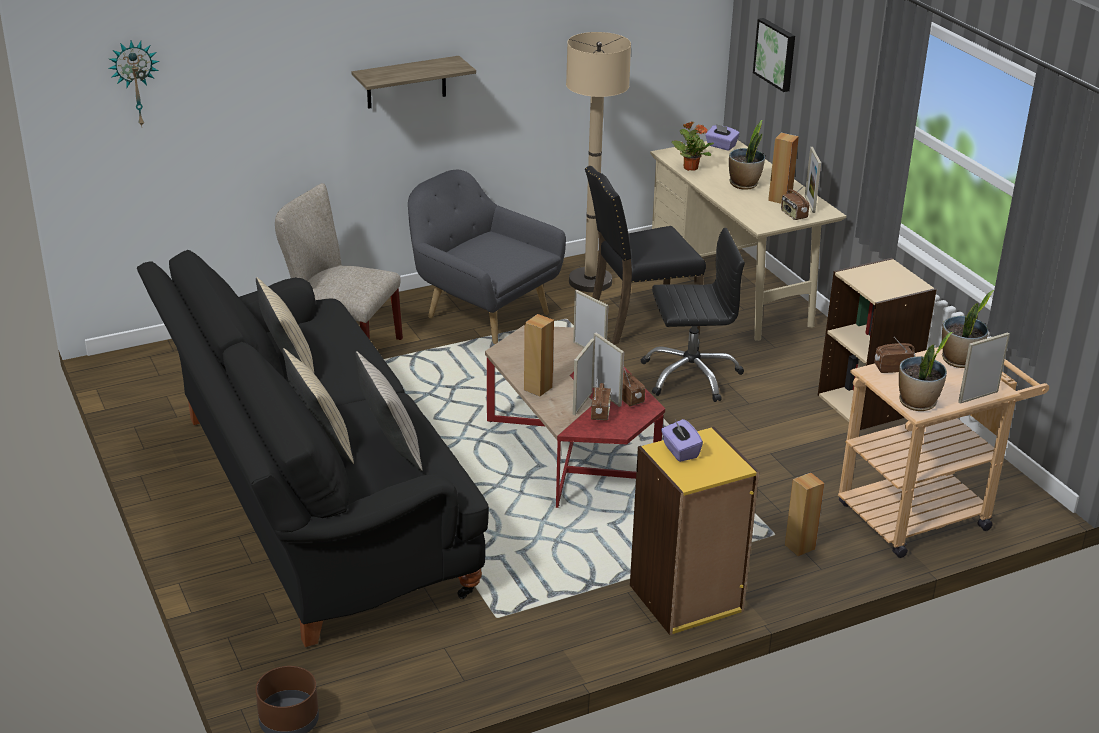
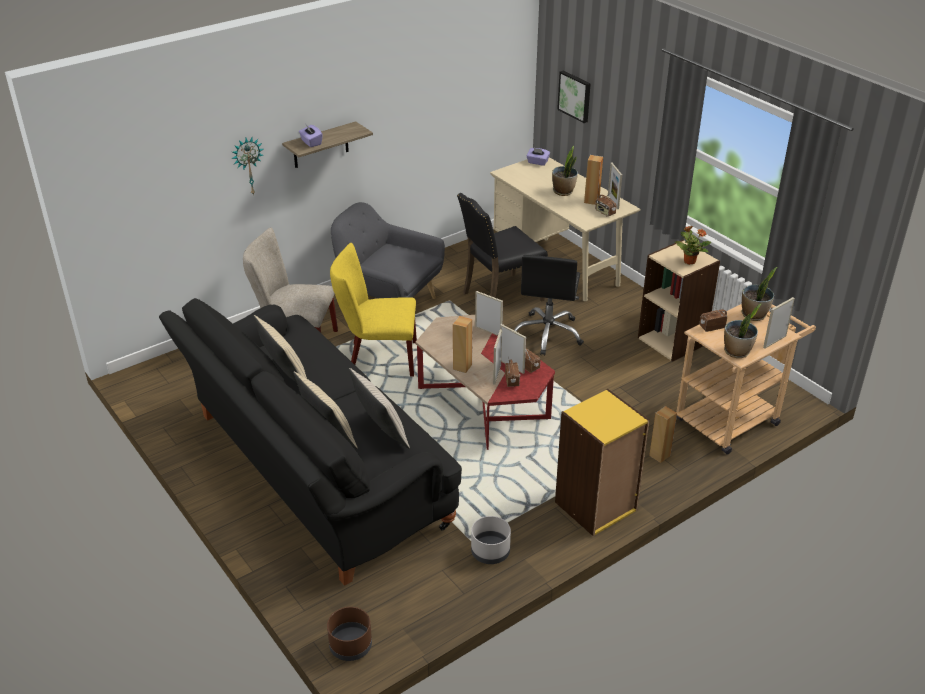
camera: 10 degrees left, 5 degrees up
wall clock [108,41,160,127] -> wall clock moved to [231,136,264,196]
beige floor lamp [566,32,631,292] -> none
black office chair [641,228,745,402] -> black office chair turned 120 degrees clockwise [514,255,584,356]
purple tissue box [661,419,703,462] -> purple tissue box moved to [299,125,323,147]
potted plant [671,121,714,171] -> potted plant moved to [674,226,711,265]
none -> yellow chair [330,243,417,377]
none -> grey planter [471,516,511,564]

